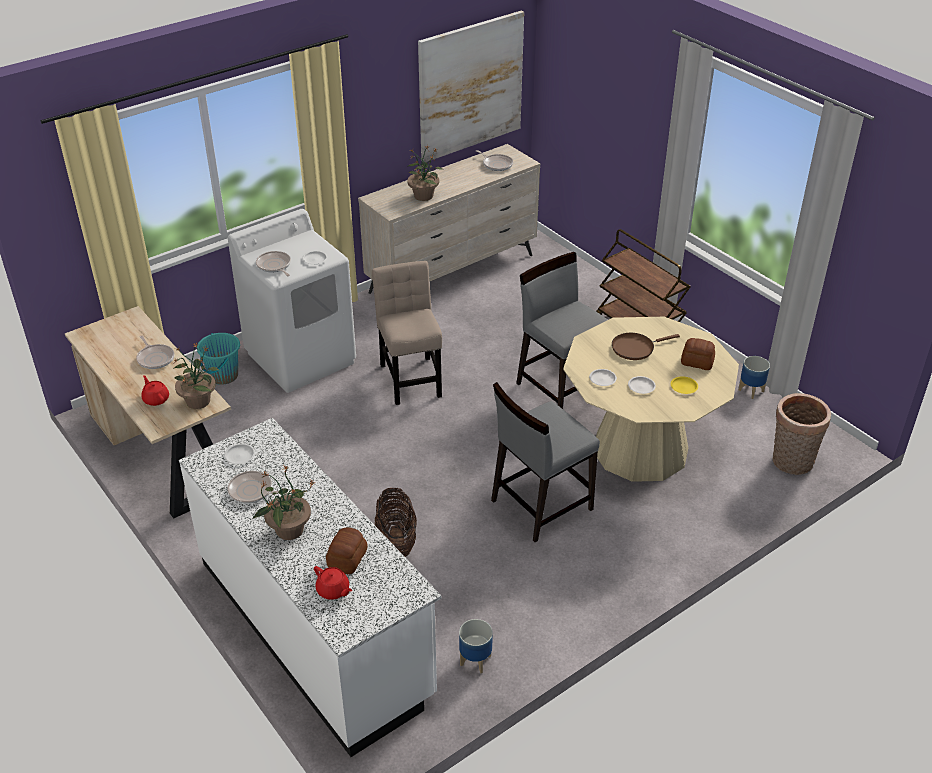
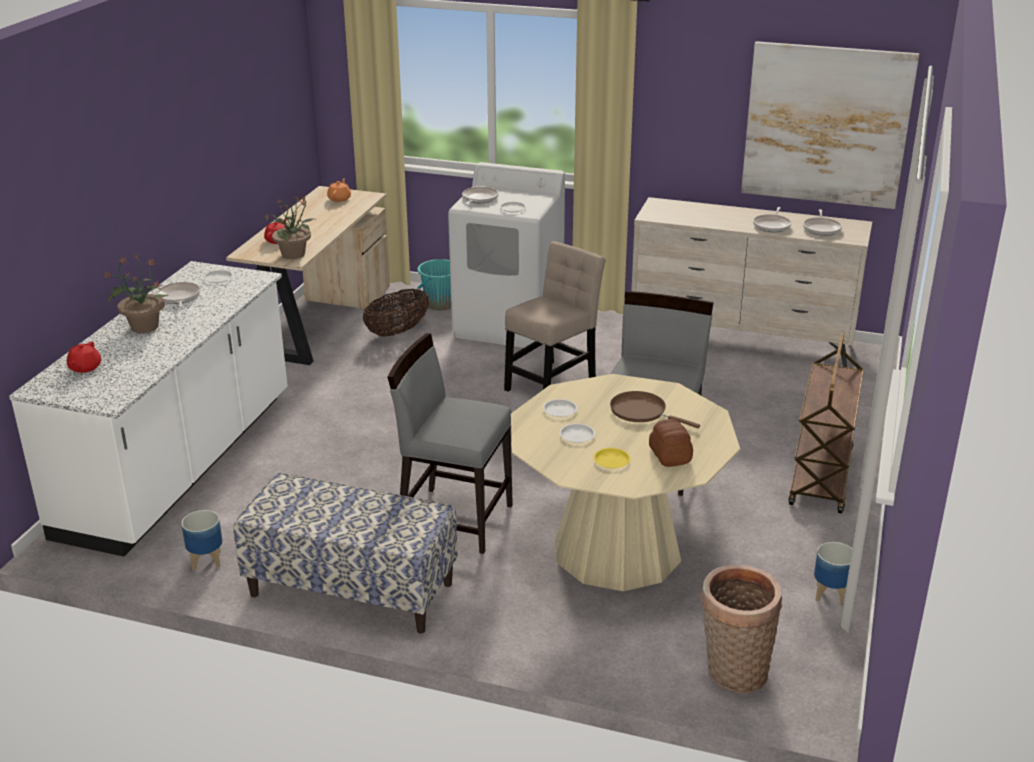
camera: 55 degrees right, 10 degrees down
frying pan [136,336,174,369] -> frying pan moved to [753,207,792,232]
bread [326,527,368,574] -> none
basket [375,488,417,557] -> basket moved to [363,289,429,337]
potted plant [406,145,442,201] -> none
none -> bench [233,473,457,634]
none -> orange teapot [327,178,351,202]

